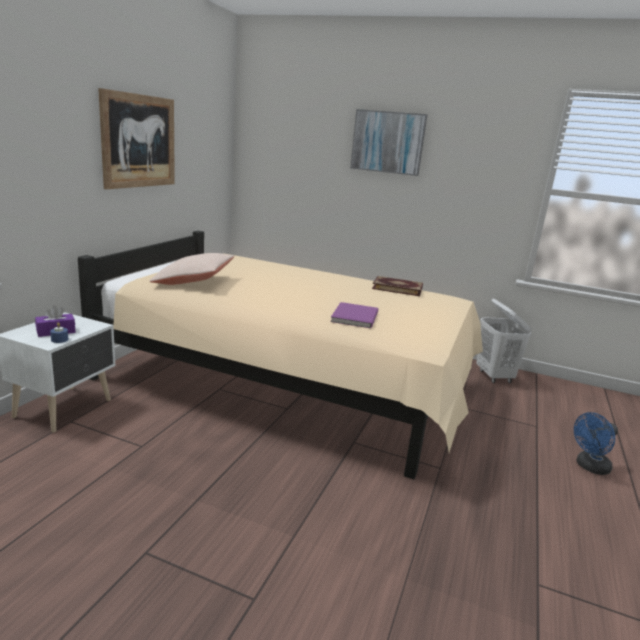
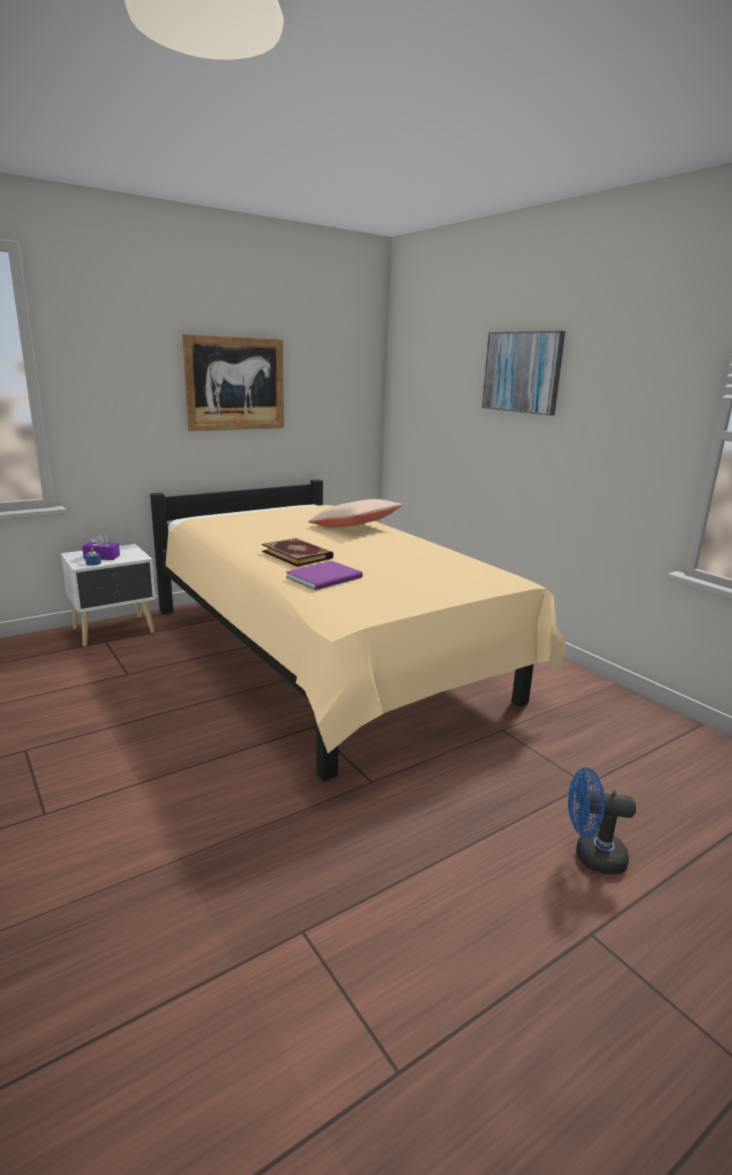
camera: 35 degrees right, 0 degrees up
beige pillow [150,253,234,285] -> beige pillow moved to [308,499,403,527]
book [372,276,423,296] -> book moved to [262,538,334,567]
white laundry basket [476,299,532,383] -> none

